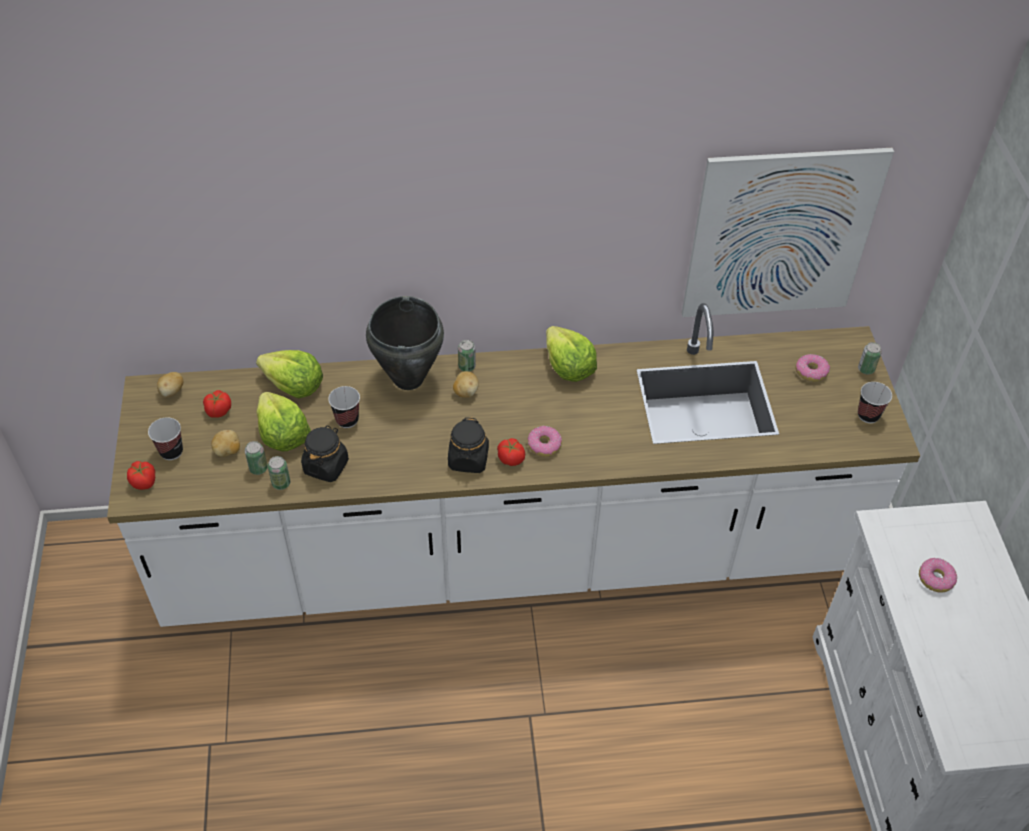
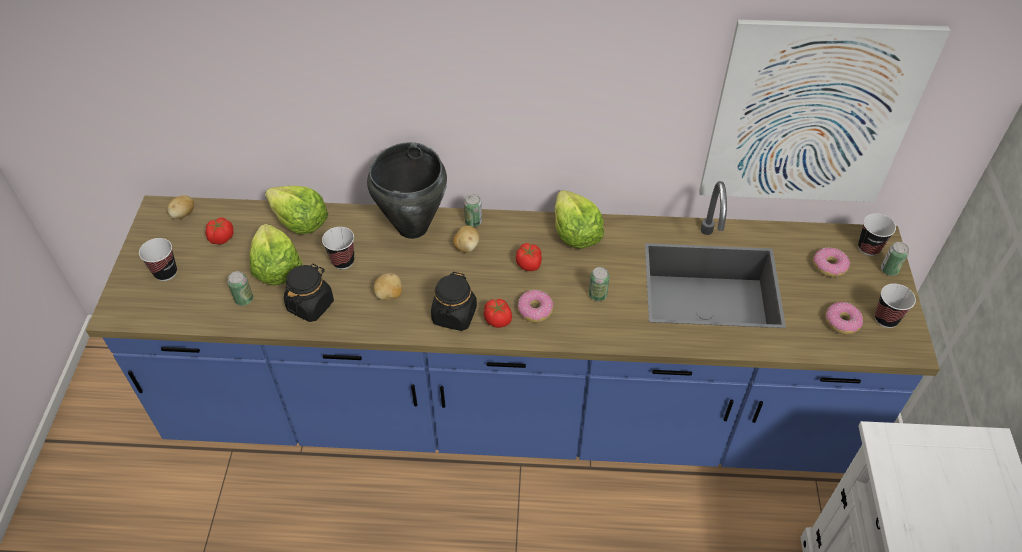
camera: 10 degrees right, 0 degrees up
white counter [107,303,920,627] -> blue counter [86,181,940,473]
tomato [127,461,155,490] -> tomato moved to [516,243,542,271]
potato [211,430,240,457] -> potato moved to [374,273,402,300]
can [268,456,290,490] -> can moved to [589,267,610,301]
donut [919,558,957,593] -> donut moved to [825,302,863,335]
none -> cup [858,213,896,256]

